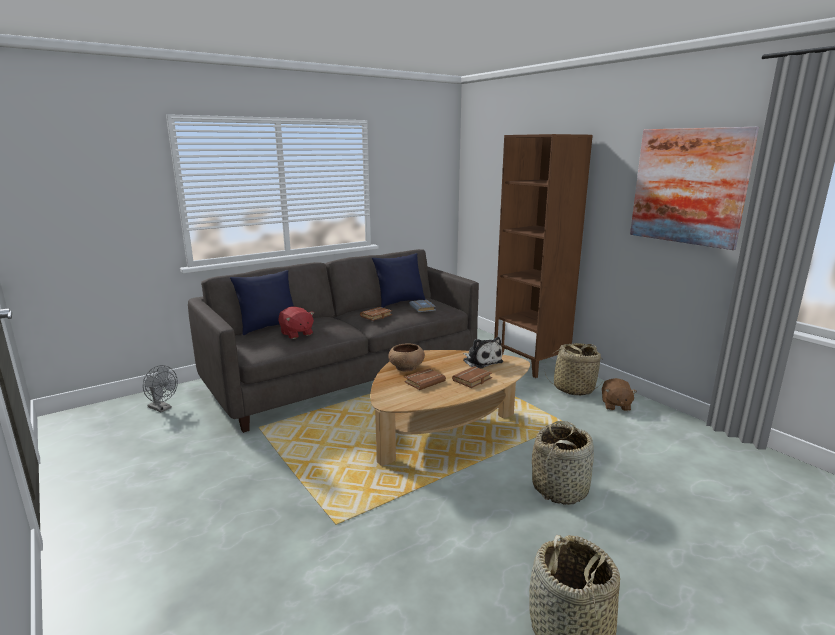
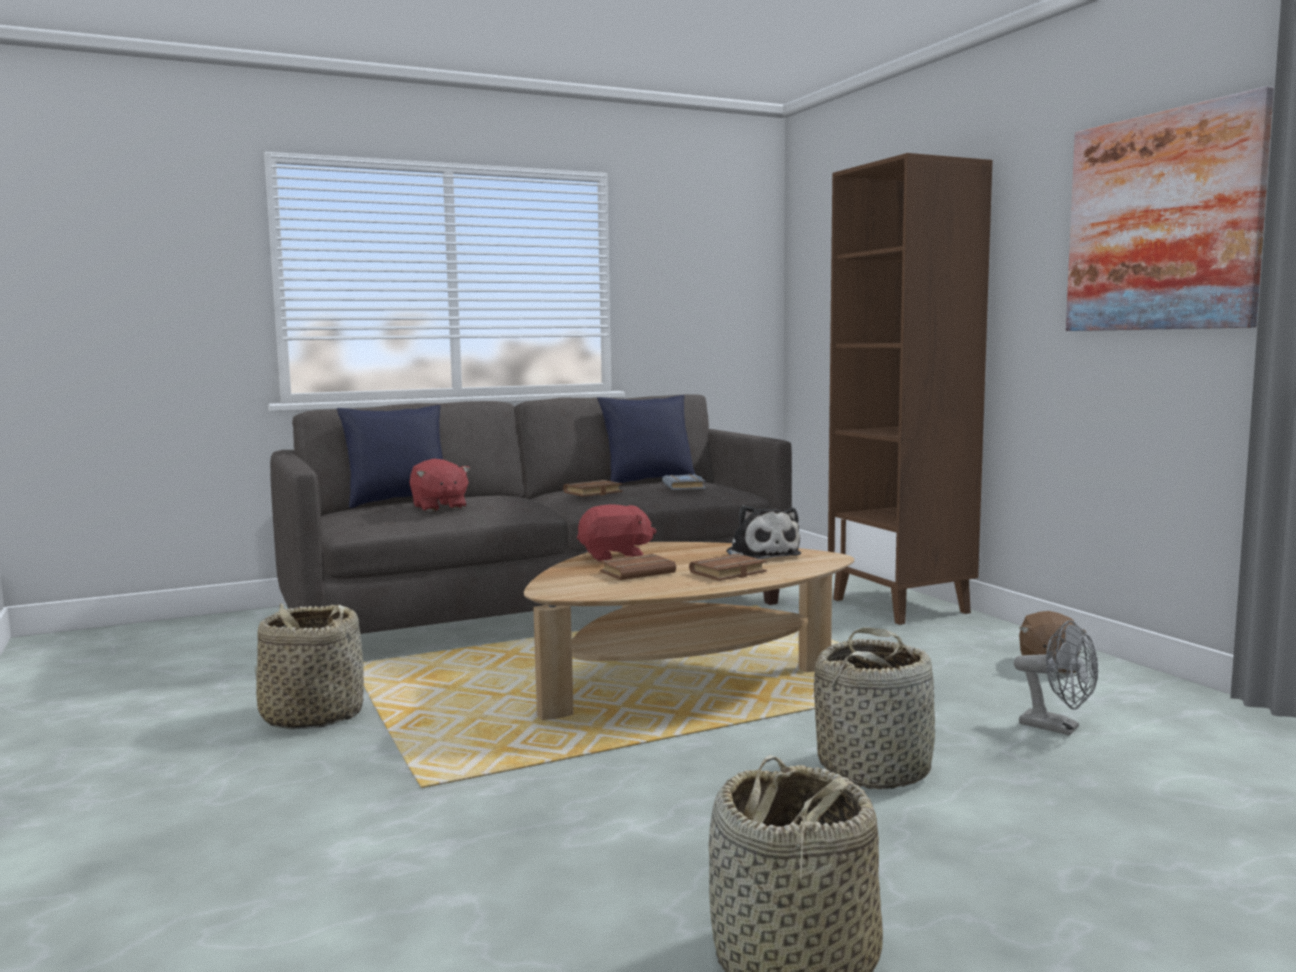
camera: 10 degrees right, 10 degrees down
grey fan [143,365,178,412] -> grey fan moved to [1014,620,1098,735]
brown bowl [388,344,425,371] -> red plush toy [577,504,656,563]
basket [545,343,603,396] -> basket moved to [255,603,364,729]

